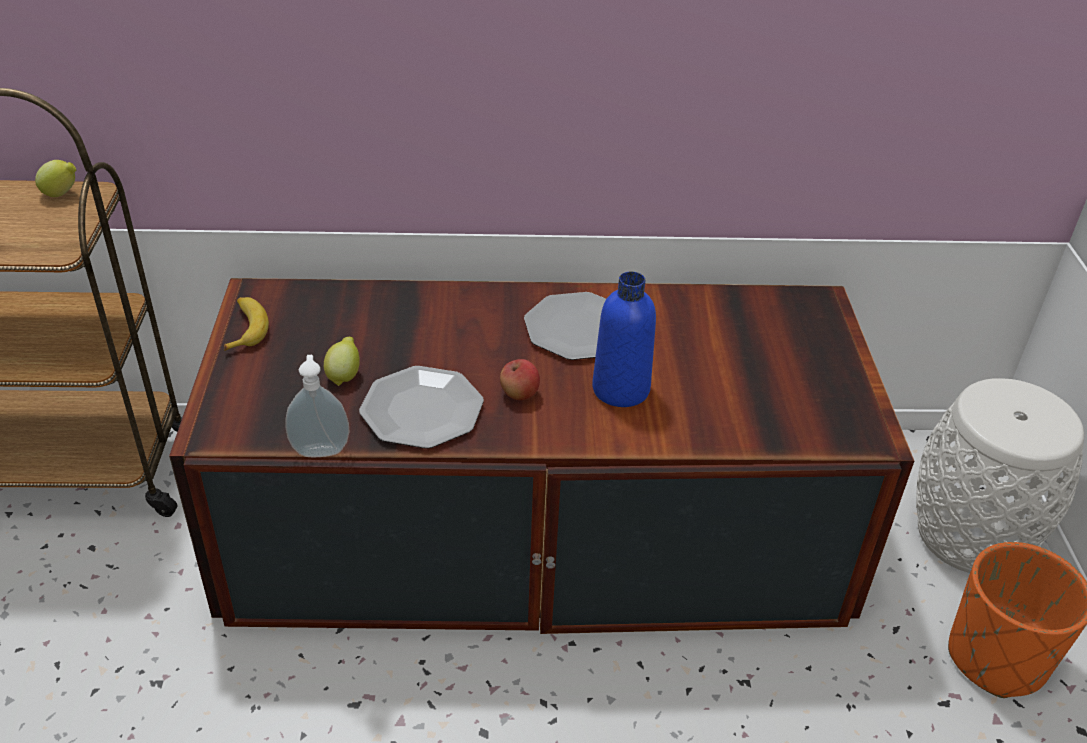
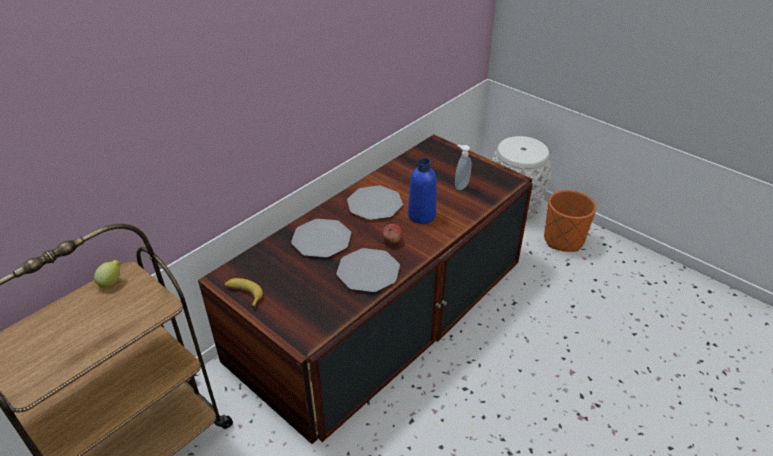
camera: 45 degrees left, 0 degrees up
soap dispenser [285,355,350,457] -> soap dispenser moved to [455,144,471,190]
lemon [324,337,360,386] -> none
none -> plate [291,219,351,258]

